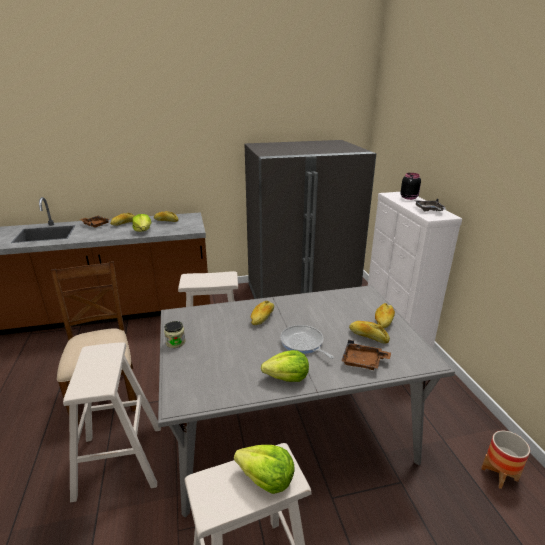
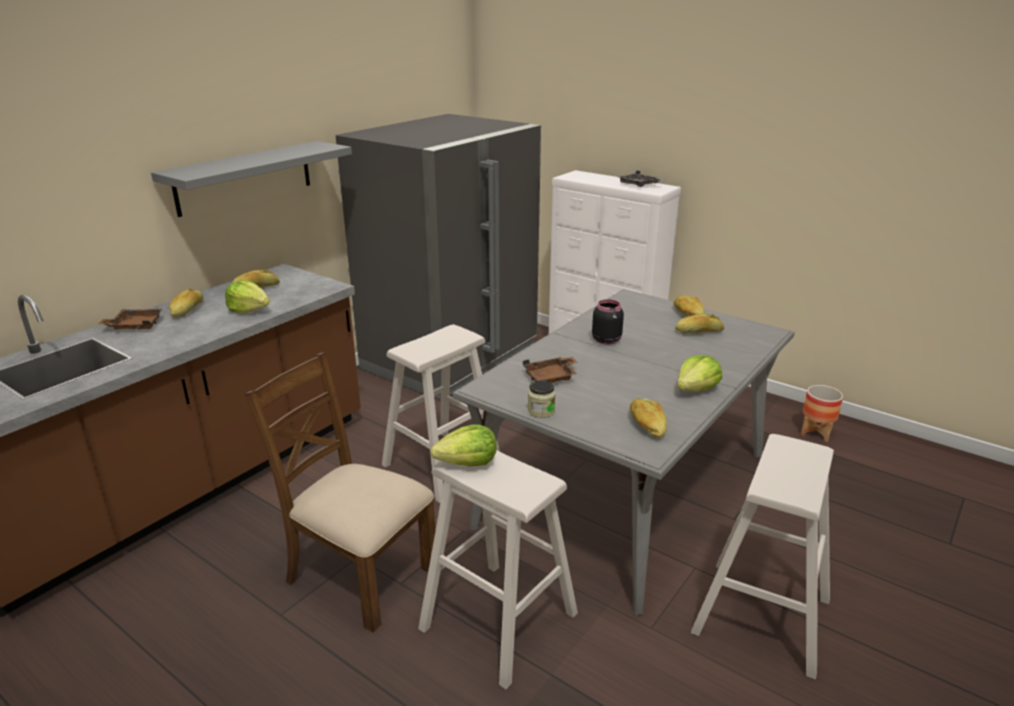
camera: 40 degrees left, 0 degrees up
lettuce [234,445,295,494] -> lettuce moved to [431,424,497,467]
bread [251,301,274,325] -> bread moved to [630,398,667,438]
frying pan [280,325,334,359] -> none
brown tray [341,340,391,370] -> brown tray moved to [523,357,578,383]
black jar [400,173,421,200] -> black jar moved to [592,299,624,345]
none -> grey shelf [151,141,352,217]

